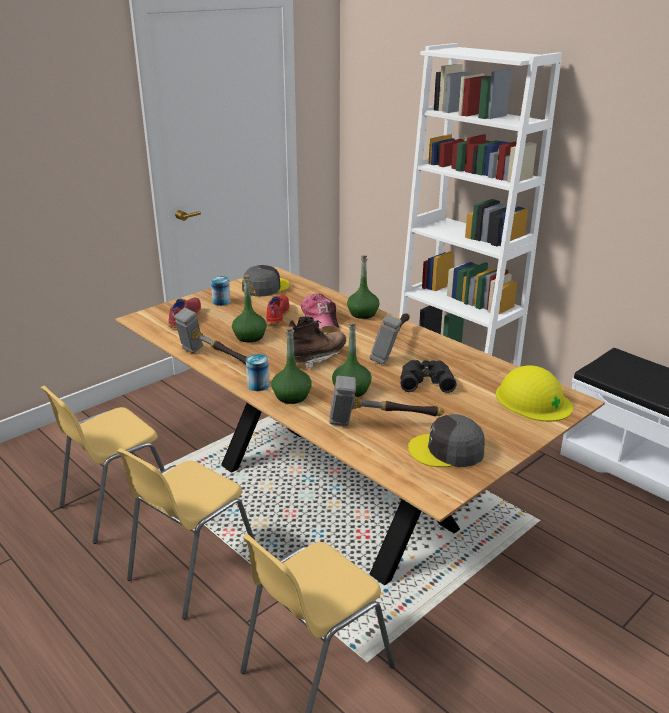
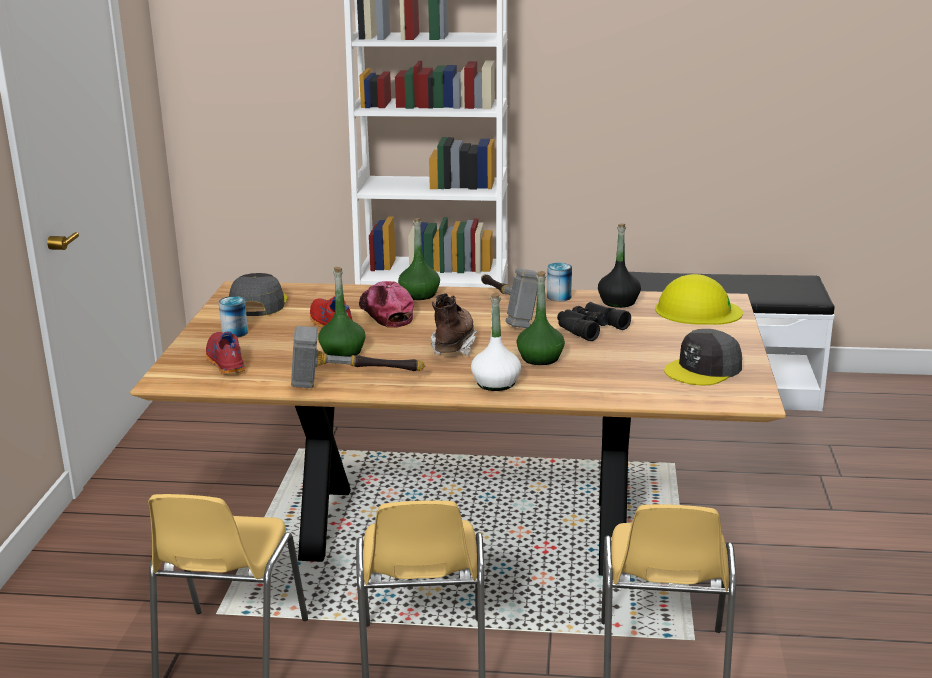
camera: 40 degrees left, 5 degrees down
can [246,354,270,391] -> can moved to [547,263,572,302]
green bottle [271,327,312,404] -> white bottle [471,293,521,391]
cap [301,293,339,329] -> cap turned 150 degrees counterclockwise [359,281,414,328]
hammer [330,376,444,426] -> none
none -> black bottle [598,224,641,308]

